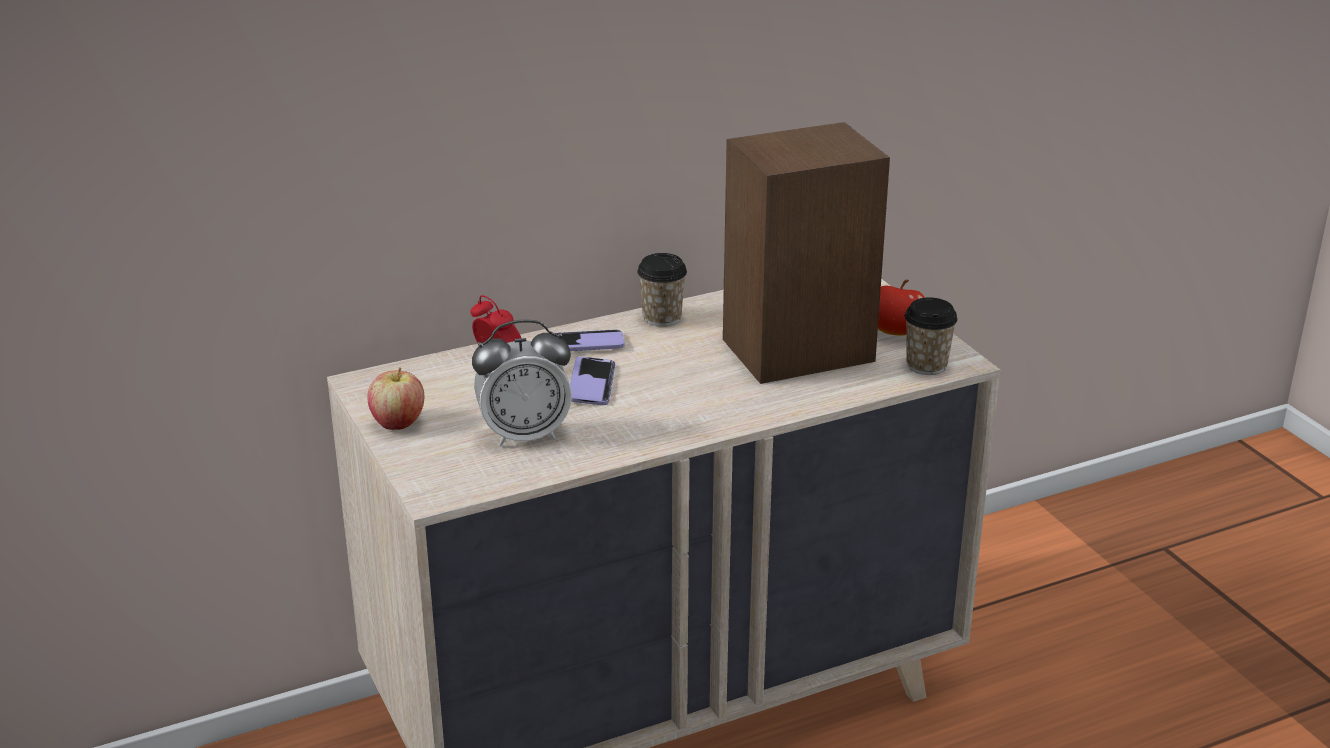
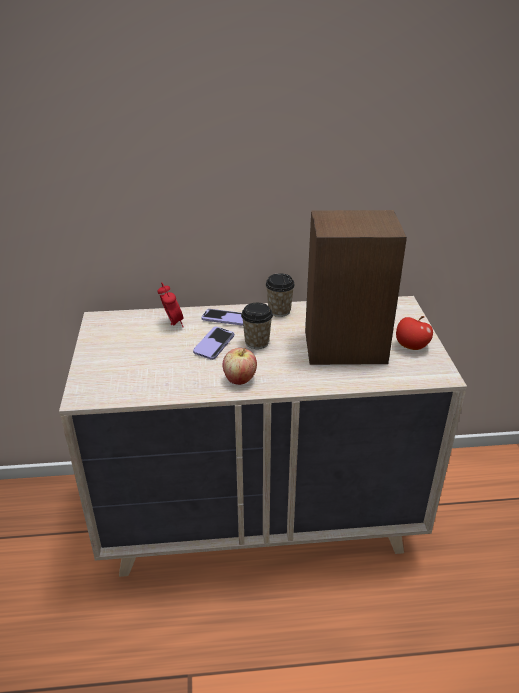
camera: 20 degrees right, 5 degrees up
apple [368,367,424,430] -> apple moved to [223,347,257,385]
alarm clock [472,320,572,447] -> none
cup [905,298,958,375] -> cup moved to [241,303,273,349]

